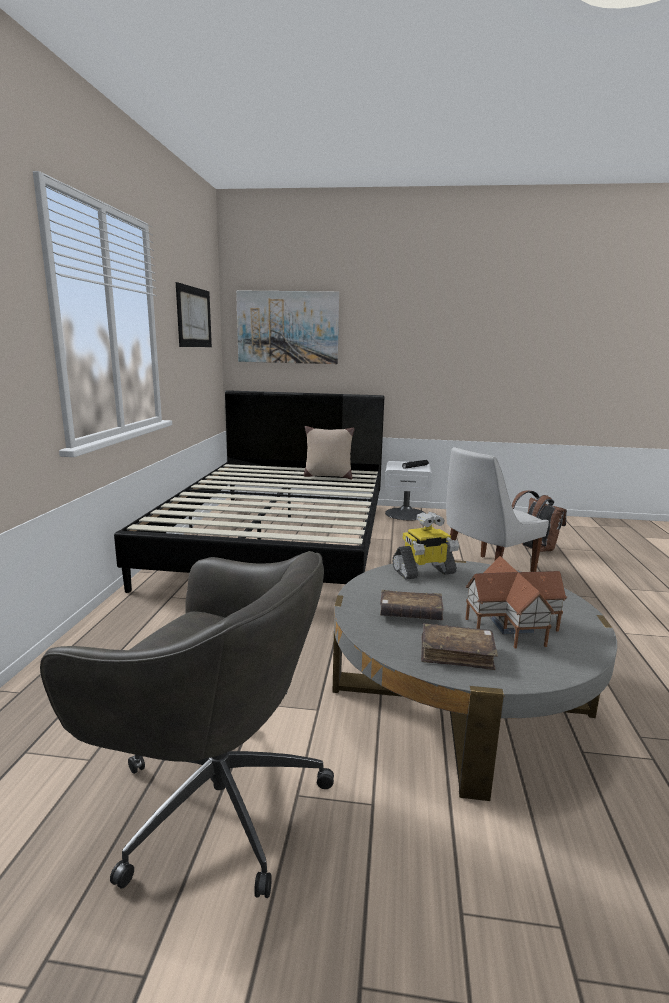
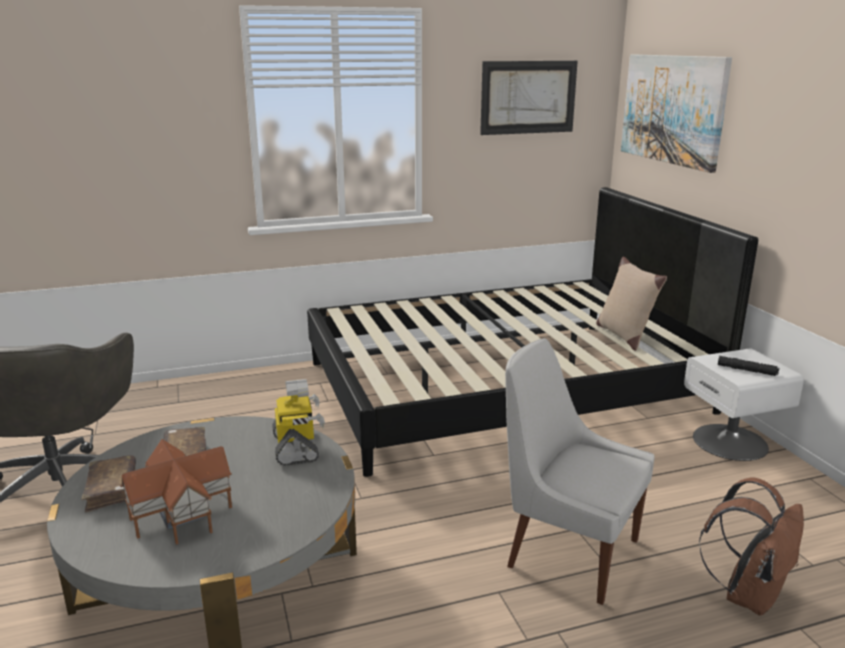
camera: 65 degrees right, 5 degrees up
toy robot [392,512,459,580] -> toy robot turned 150 degrees counterclockwise [272,379,325,466]

